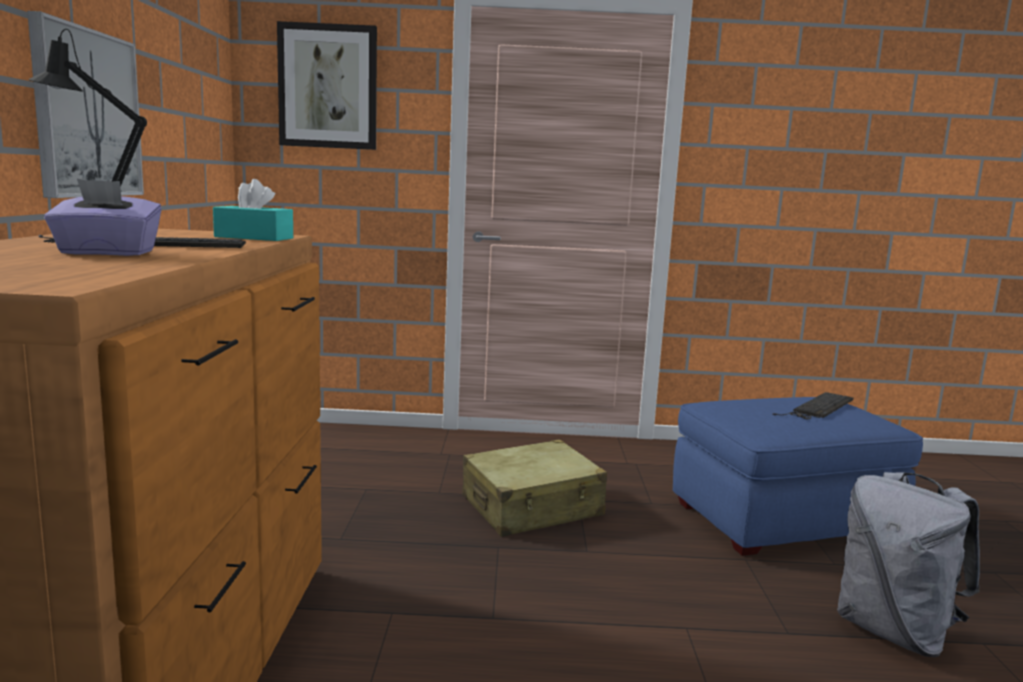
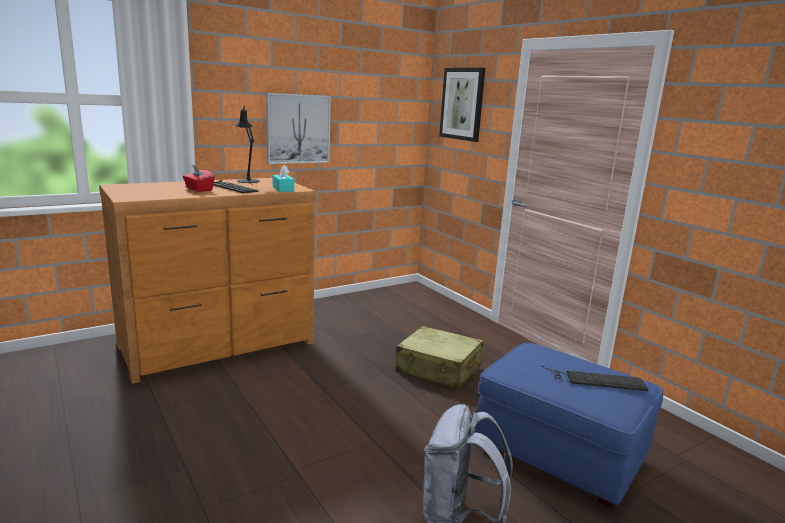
camera: 55 degrees right, 5 degrees up
purple tissue box [44,179,162,256] -> red tissue box [183,165,215,192]

